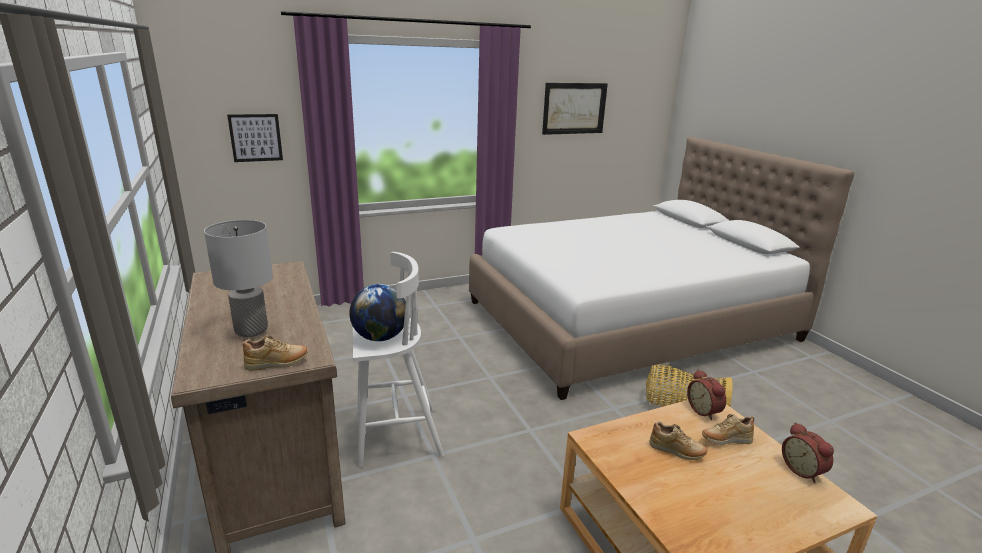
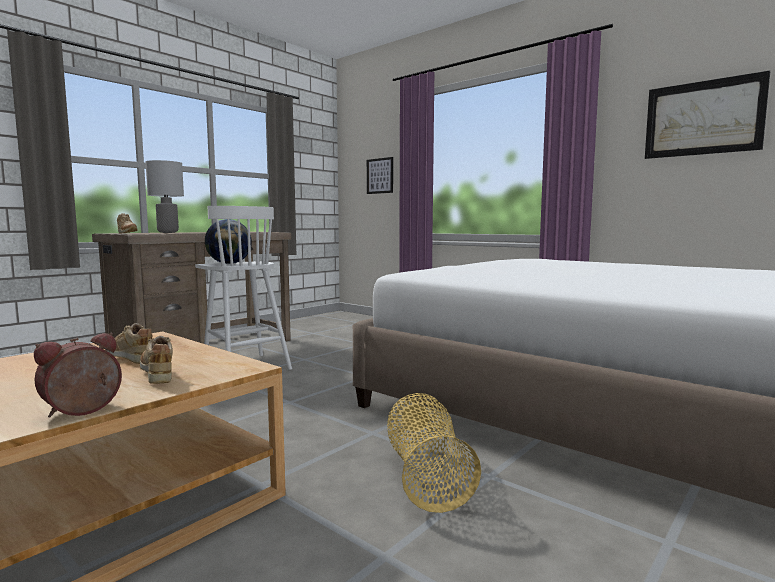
camera: 65 degrees right, 15 degrees down
beige shoe [649,422,708,460] -> beige shoe turned 120 degrees clockwise [105,323,153,364]
alarm clock [687,369,726,420] -> none

